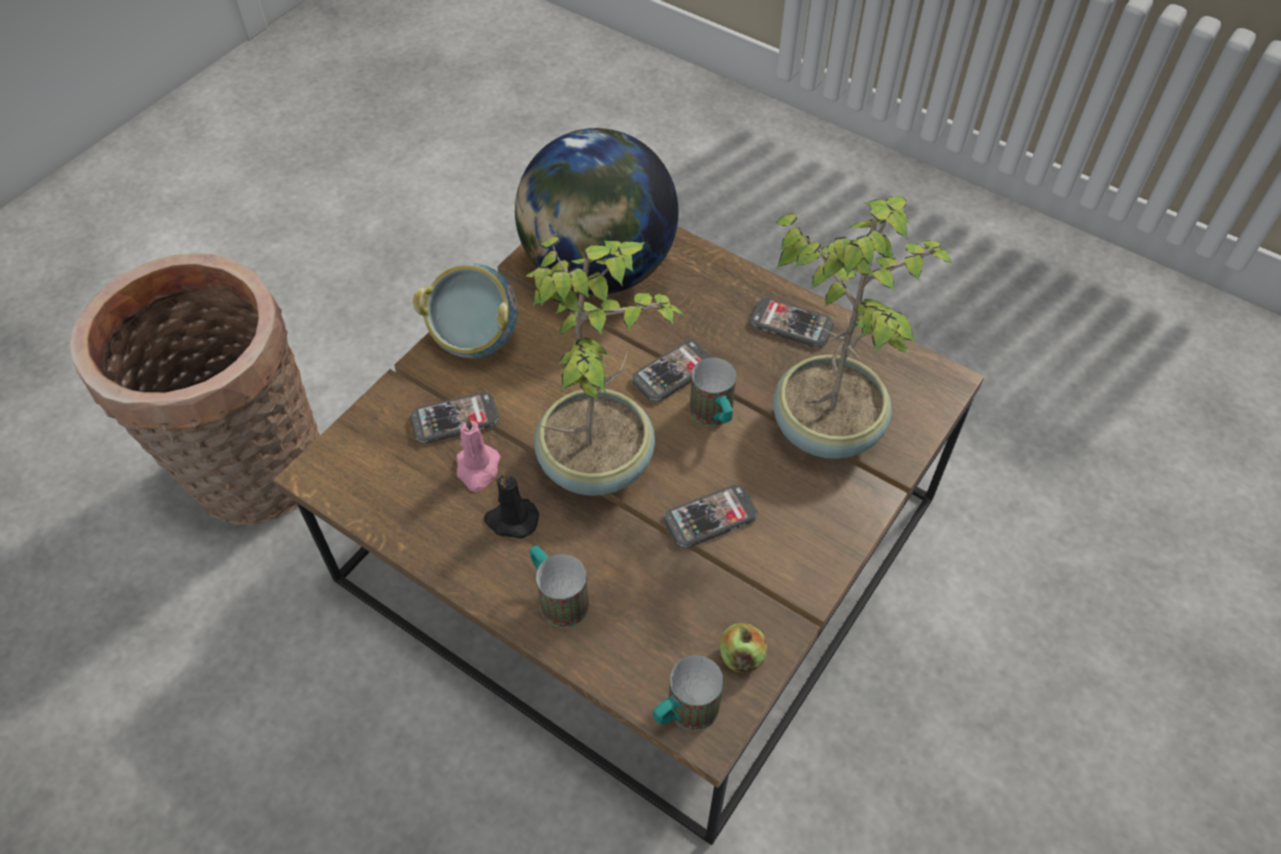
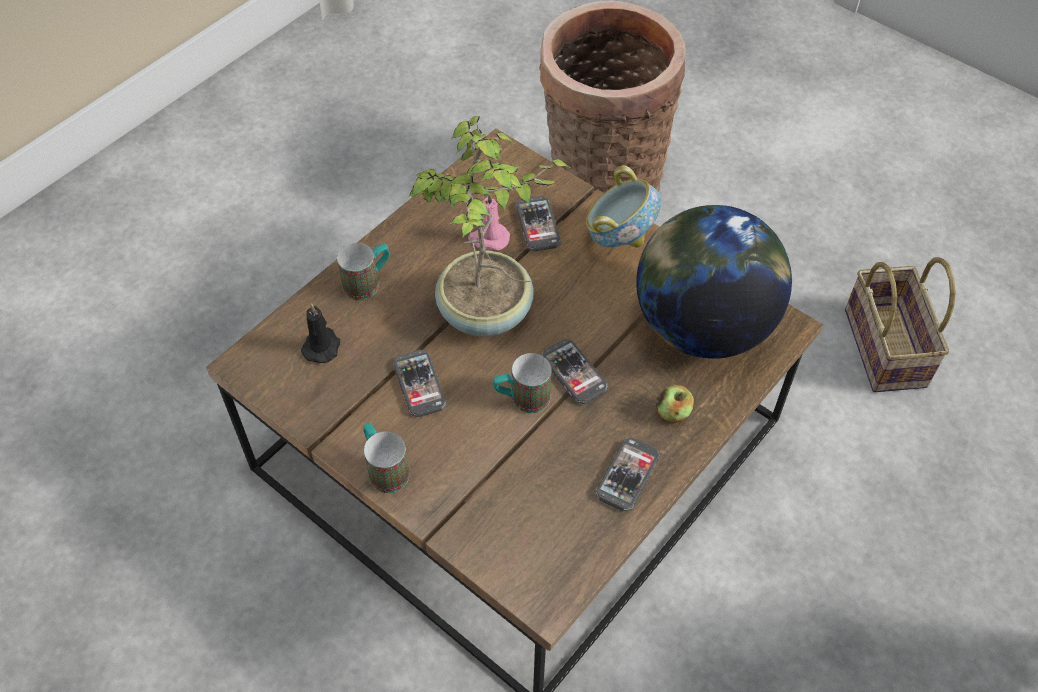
camera: 95 degrees right, 0 degrees up
black candle [484,471,539,539] -> black candle moved to [301,303,340,363]
mug [653,655,723,731] -> mug moved to [363,423,410,493]
apple [719,623,767,673] -> apple moved to [656,385,694,423]
potted plant [773,195,955,459] -> none
none -> basket [845,257,956,392]

